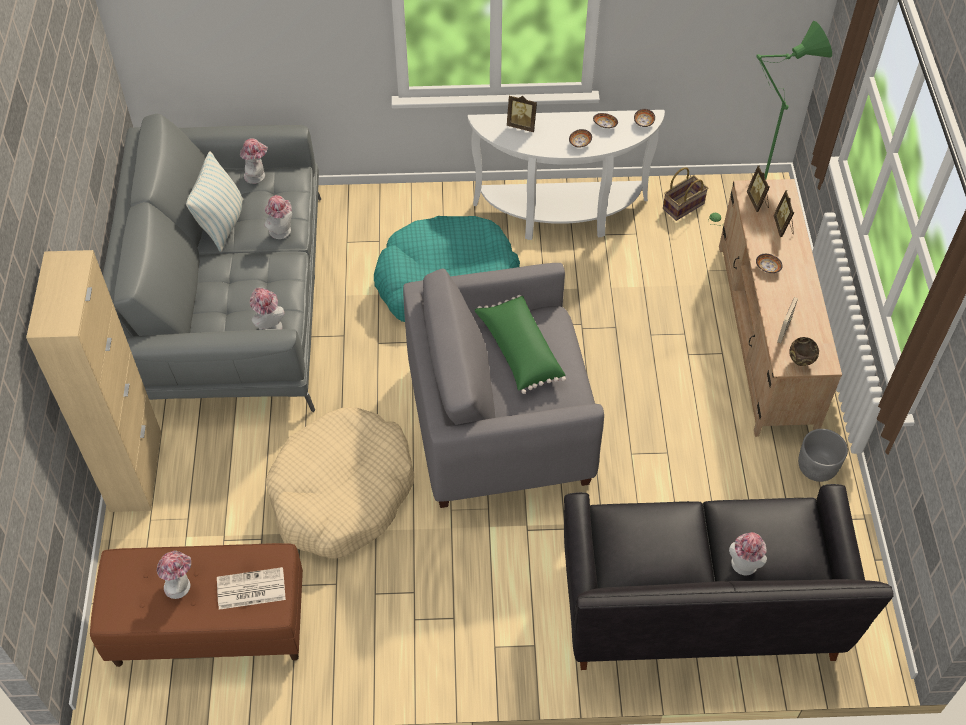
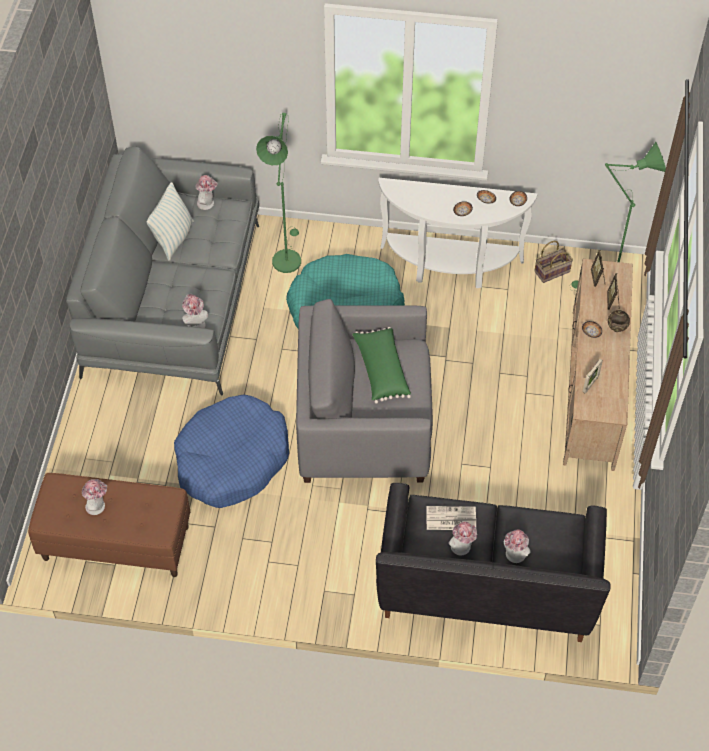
camera: 10 degrees right, 0 degrees up
beige cabinet [26,250,161,512] -> none
newspaper [217,567,286,610] -> newspaper moved to [426,506,476,530]
hat [264,195,292,239] -> hat moved to [449,522,477,555]
beige dog bed [265,407,414,559] -> blue dog bed [174,395,289,508]
picture frame [507,95,537,132] -> none
brown bowl [789,337,819,366] -> brown bowl moved to [608,310,630,332]
grey planter [798,429,848,482] -> none
none -> green floor lamp [256,113,301,273]

